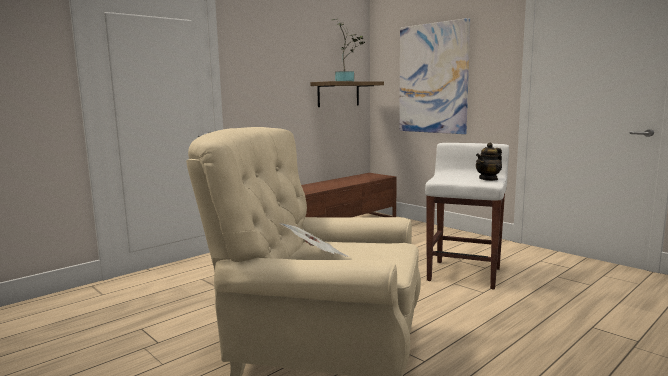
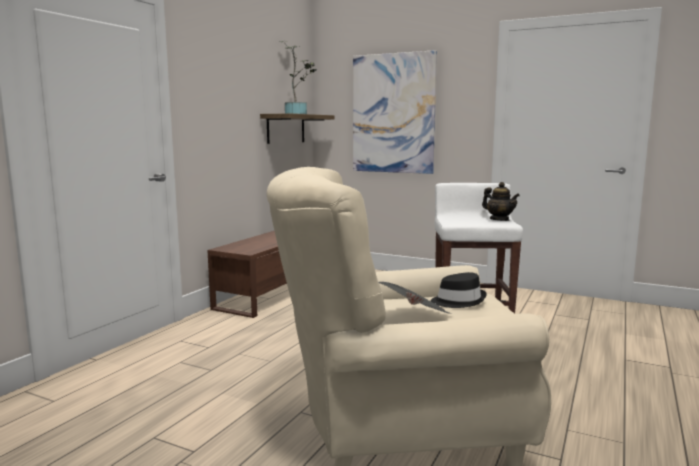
camera: 20 degrees left, 0 degrees up
teapot [476,143,502,181] -> teapot turned 75 degrees counterclockwise [482,182,520,221]
none -> black hat [431,272,487,308]

